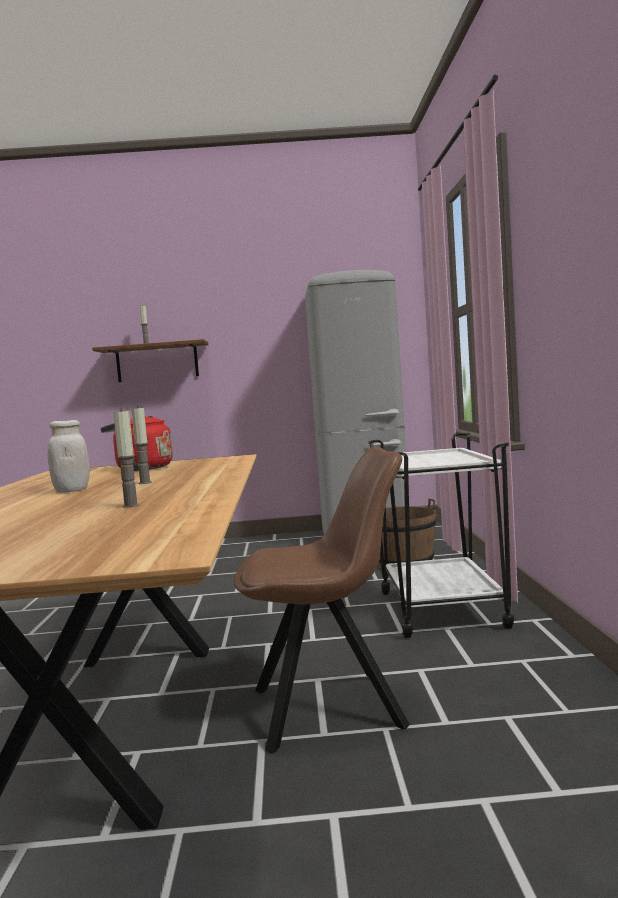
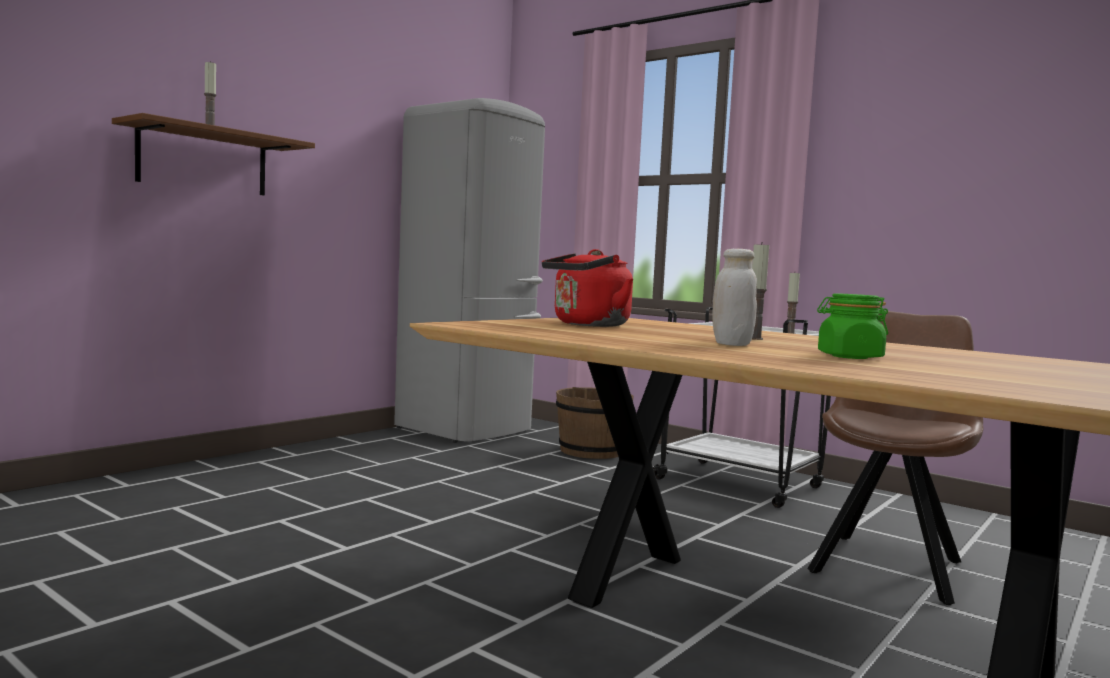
camera: 50 degrees left, 0 degrees up
candle [113,408,139,508] -> candle moved to [787,273,800,334]
none -> green jar [817,293,888,359]

